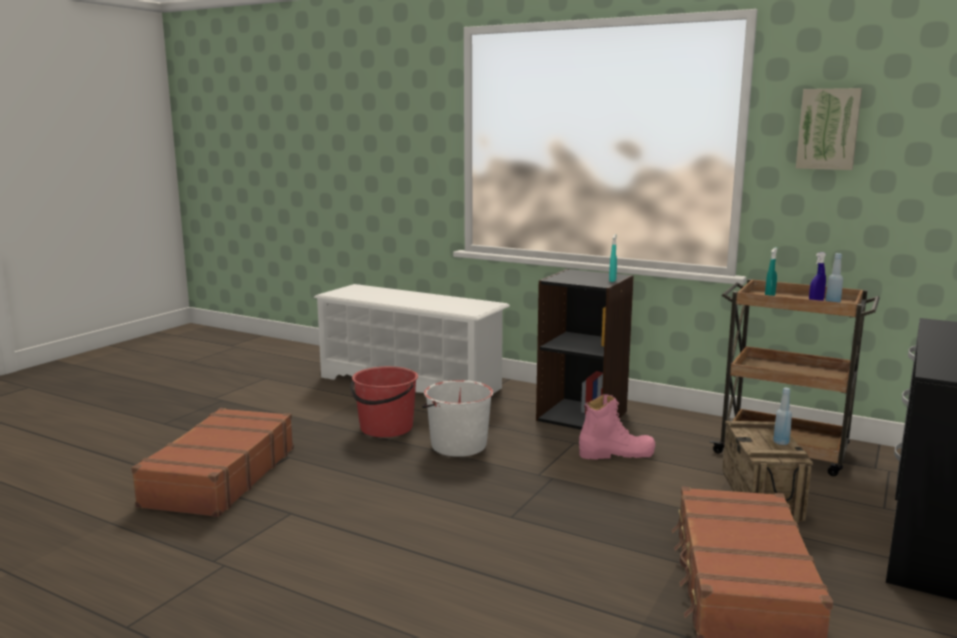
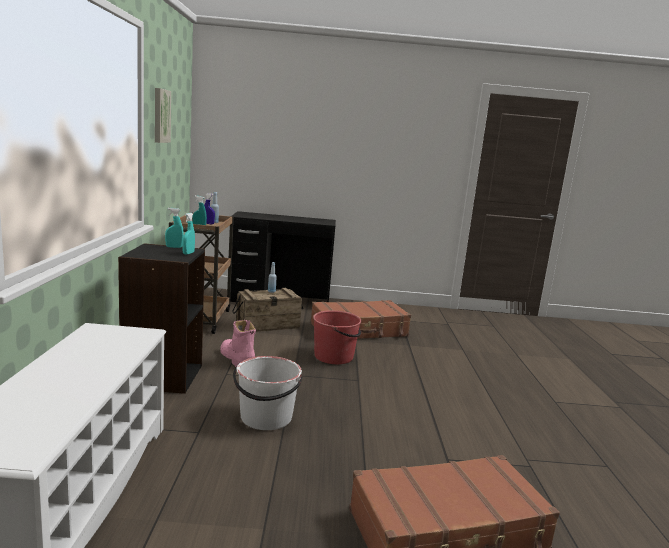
camera: 120 degrees left, 0 degrees up
red bucket [350,366,418,437] -> red bucket moved to [313,310,361,364]
none -> turquoise spray bottle [182,213,195,255]

